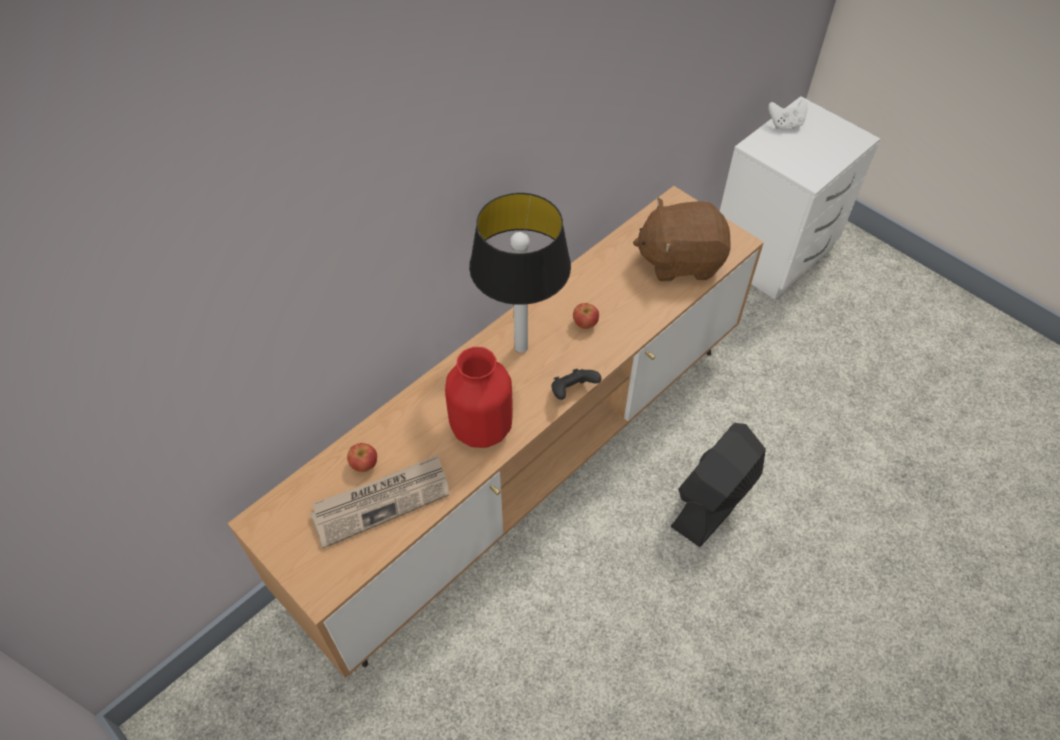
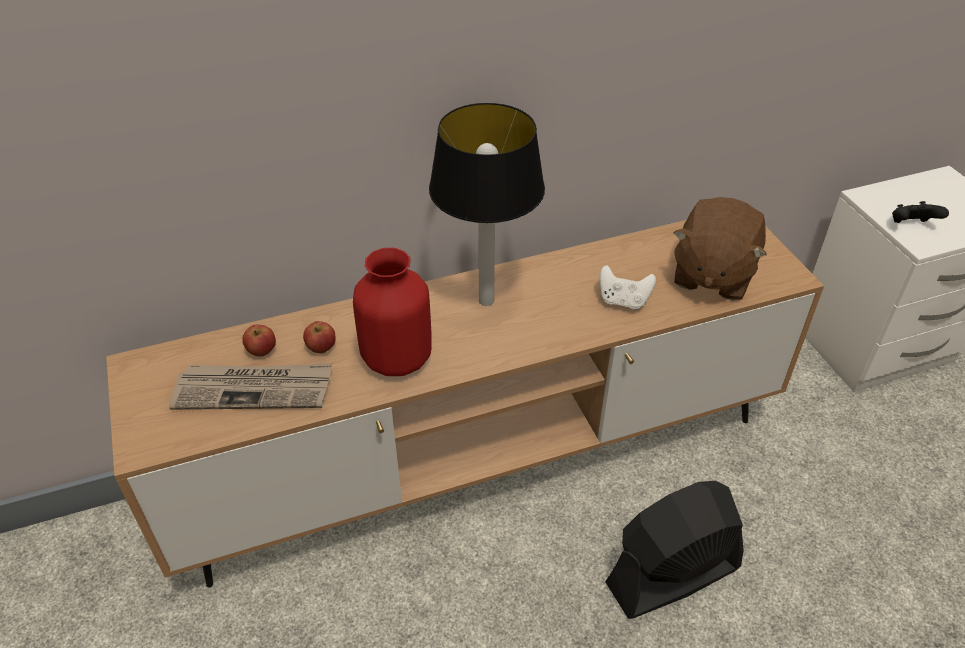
camera: 25 degrees right, 10 degrees down
black game controller [551,369,602,400] -> black game controller moved to [892,201,949,223]
apple [573,303,599,329] -> apple moved to [303,321,336,353]
brown plush toy [633,198,730,281] -> brown plush toy turned 90 degrees counterclockwise [673,197,767,300]
white game controller [768,99,808,129] -> white game controller moved to [600,265,656,309]

